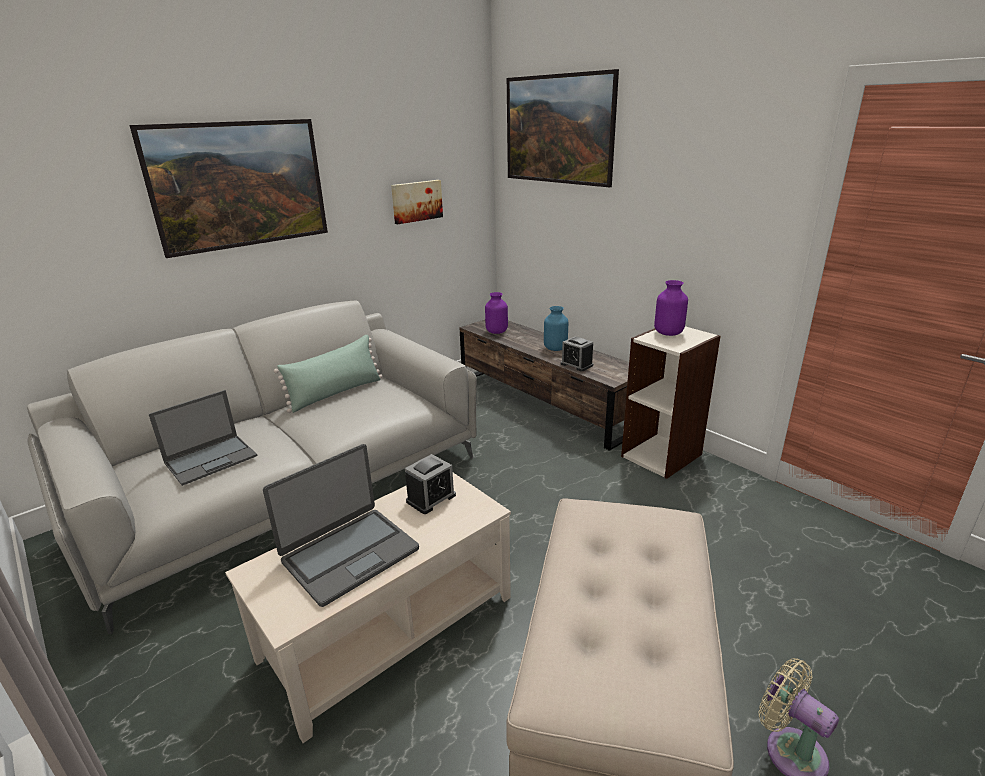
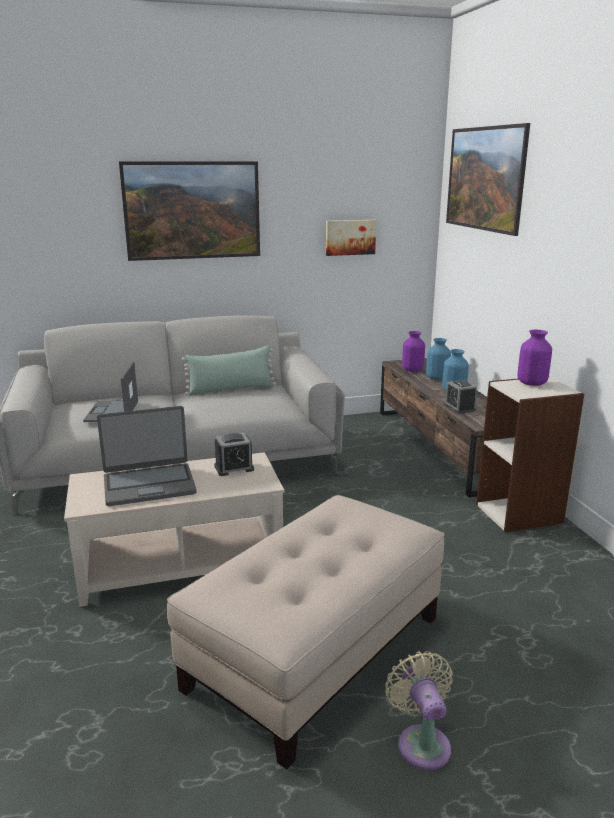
camera: 25 degrees right, 5 degrees down
laptop [149,390,258,486] -> laptop turned 105 degrees clockwise [83,362,138,422]
none -> blue vase [426,338,451,380]

